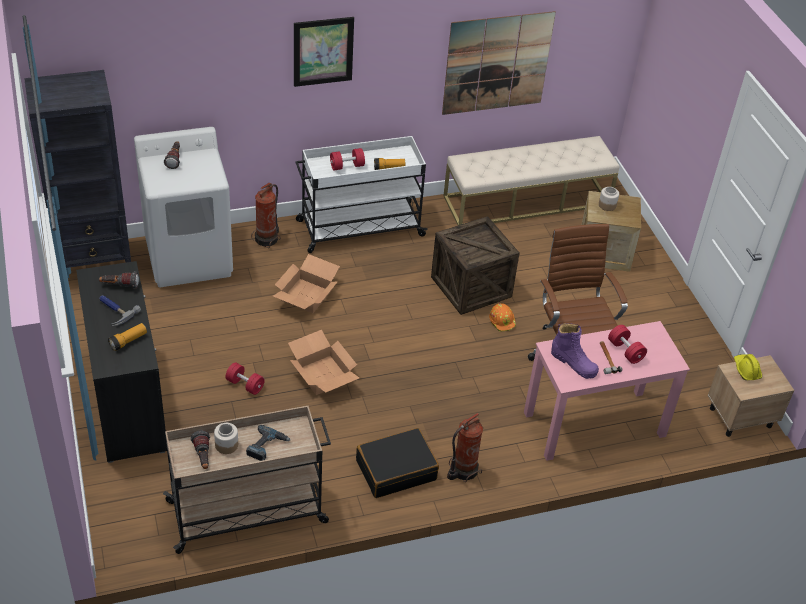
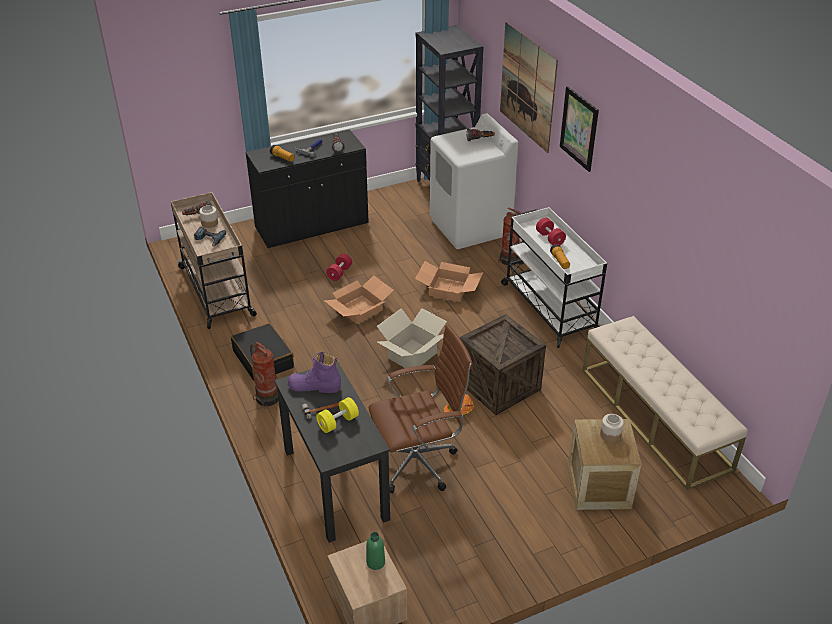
camera: 85 degrees right, 5 degrees down
picture [442,11,556,115] -> picture moved to [500,22,558,153]
pink desk [524,321,690,461] -> black desk [275,361,390,543]
purple boot [551,323,599,379] -> purple boot turned 60 degrees clockwise [288,352,341,393]
red dumbbell [608,325,647,364] -> yellow dumbbell [316,397,359,433]
yellow hard hat [734,354,762,380] -> green bottle [366,532,385,570]
none -> cardboard box [377,308,447,368]

